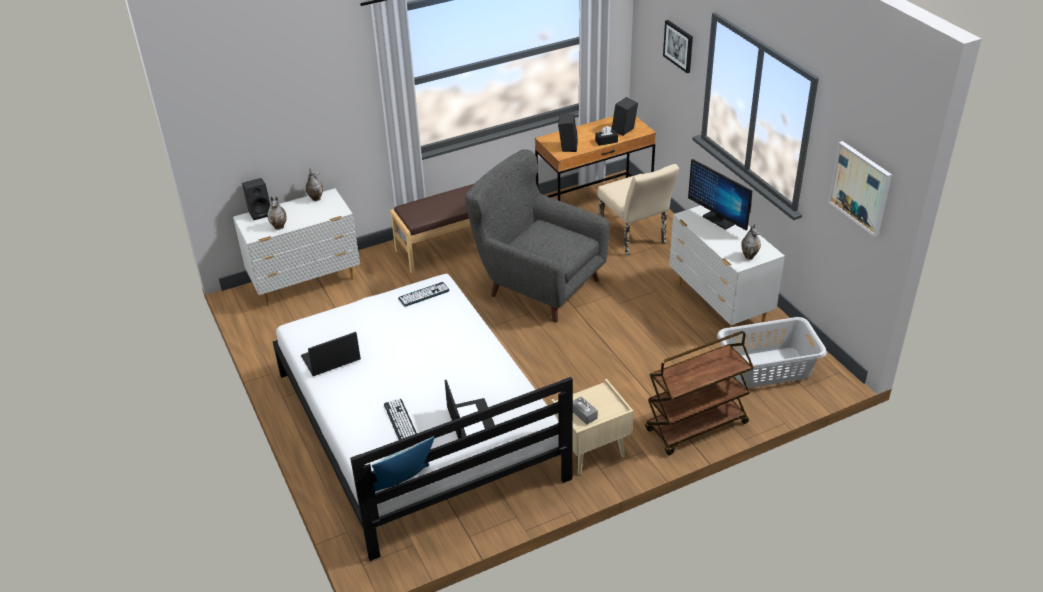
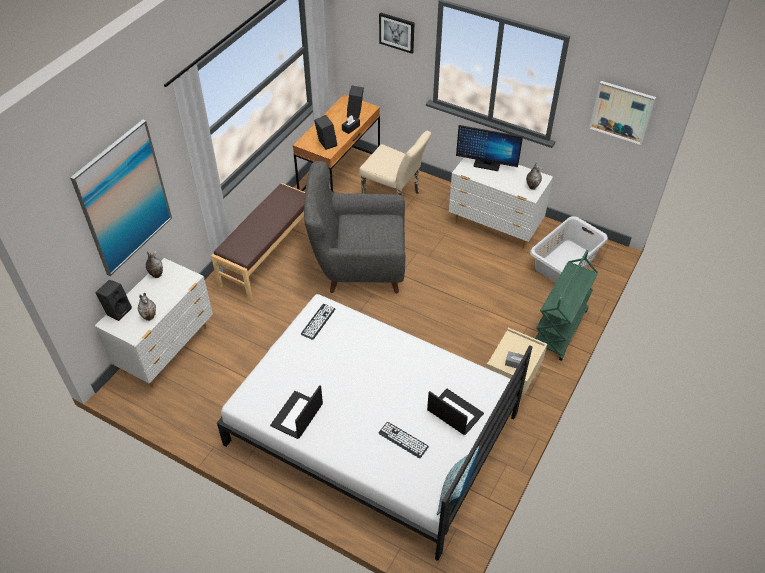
camera: 35 degrees left, 10 degrees up
brown cart [645,331,754,455] -> green cart [535,250,598,361]
none -> picture [70,119,172,276]

